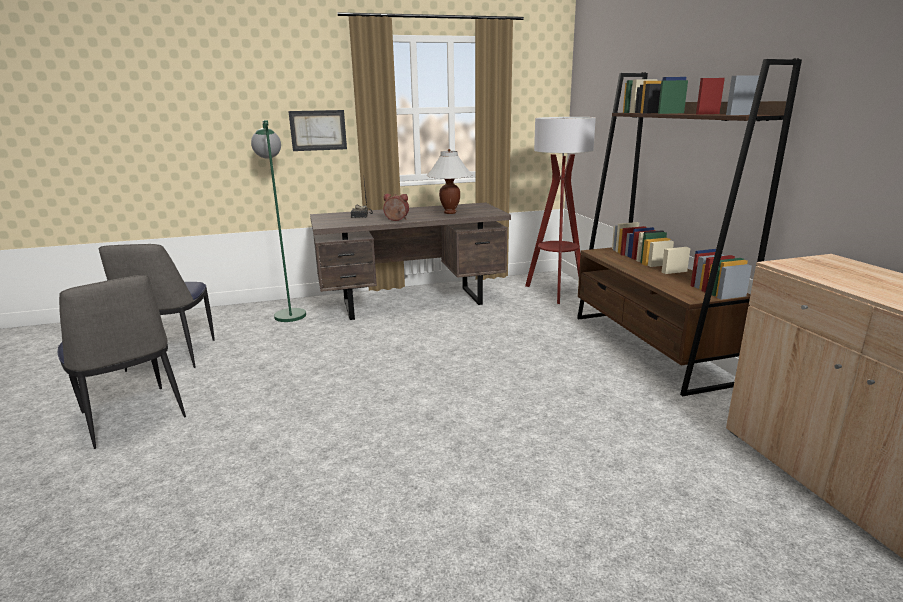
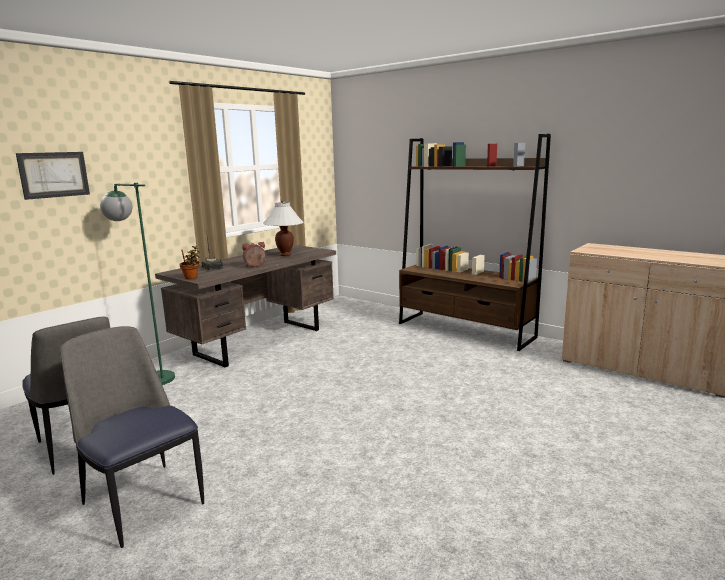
camera: 35 degrees left, 5 degrees down
chair [58,275,186,449] -> chair turned 150 degrees counterclockwise [60,326,204,548]
picture [288,110,347,151] -> picture moved to [16,152,90,200]
floor lamp [525,117,596,304] -> none
none -> potted plant [179,246,200,279]

